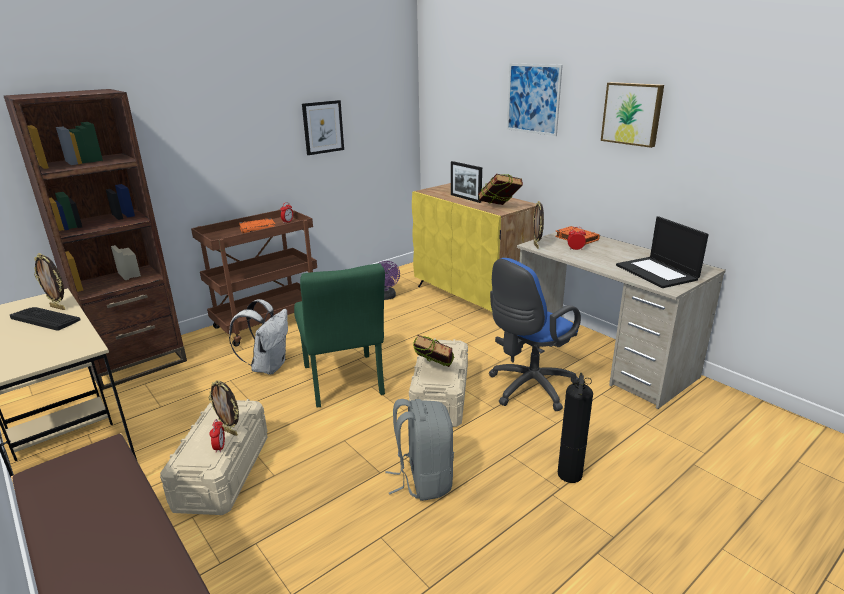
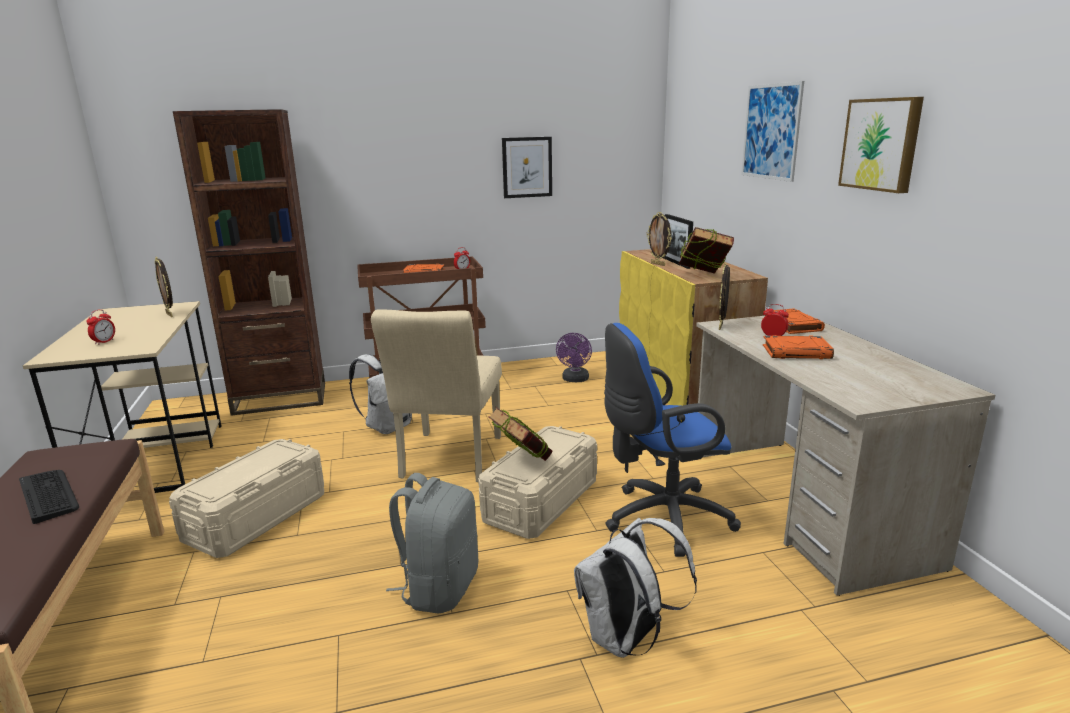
camera: 25 degrees right, 5 degrees down
keyboard [10,307,80,331] -> keyboard moved to [19,470,79,524]
picture frame [208,380,239,436] -> picture frame moved to [647,212,672,266]
alarm clock [210,419,225,453] -> alarm clock moved to [86,309,115,345]
green chair [294,264,385,407] -> beige chair [371,309,502,482]
fire extinguisher [558,373,593,483] -> white backpack [574,518,697,658]
laptop [616,216,709,288] -> none
none -> orange book [763,335,834,359]

